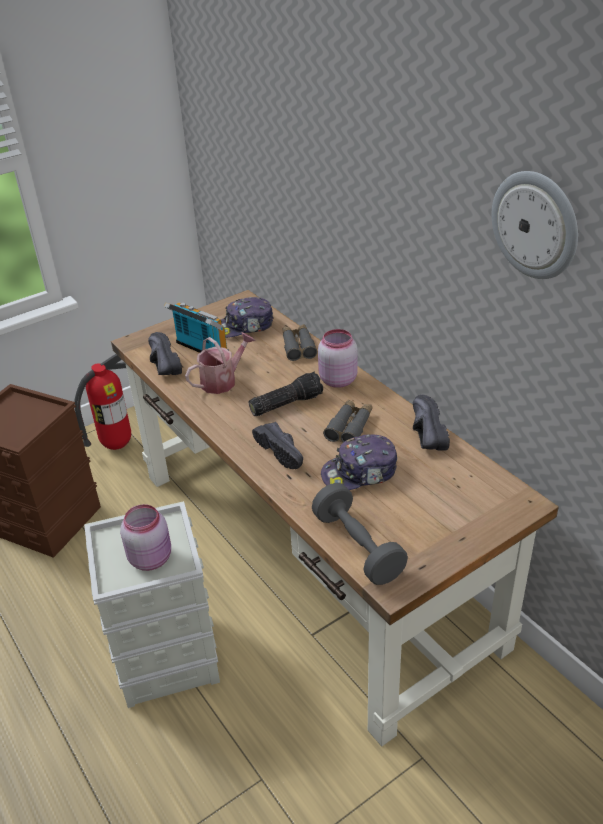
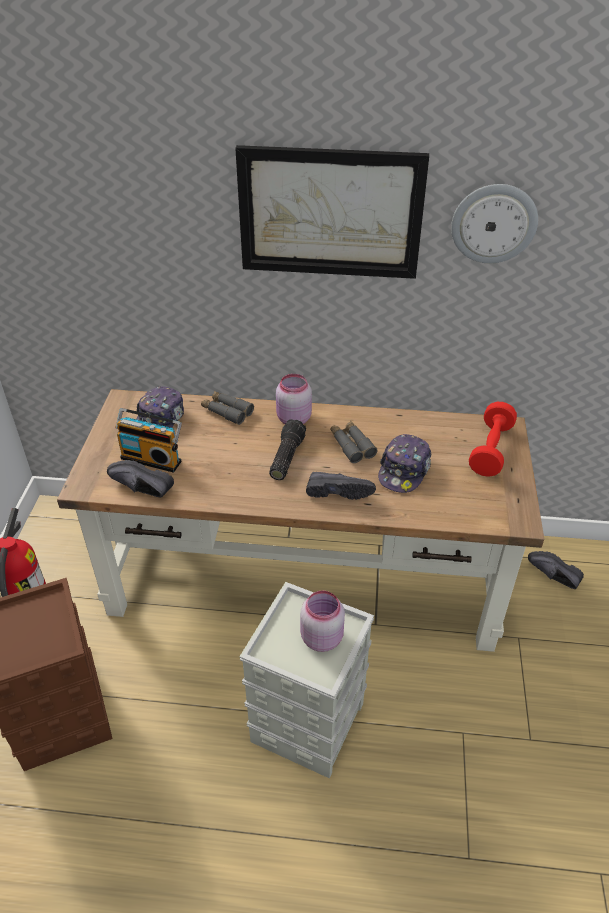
camera: 50 degrees left, 5 degrees up
radio [164,302,229,353] -> radio turned 150 degrees counterclockwise [115,408,182,473]
watering can [185,332,256,394] -> none
grey dumbbell [312,483,408,585] -> none
black shoe [413,395,450,451] -> black shoe moved to [528,551,584,589]
none -> picture [235,145,429,279]
none -> red dumbbell [469,402,517,477]

